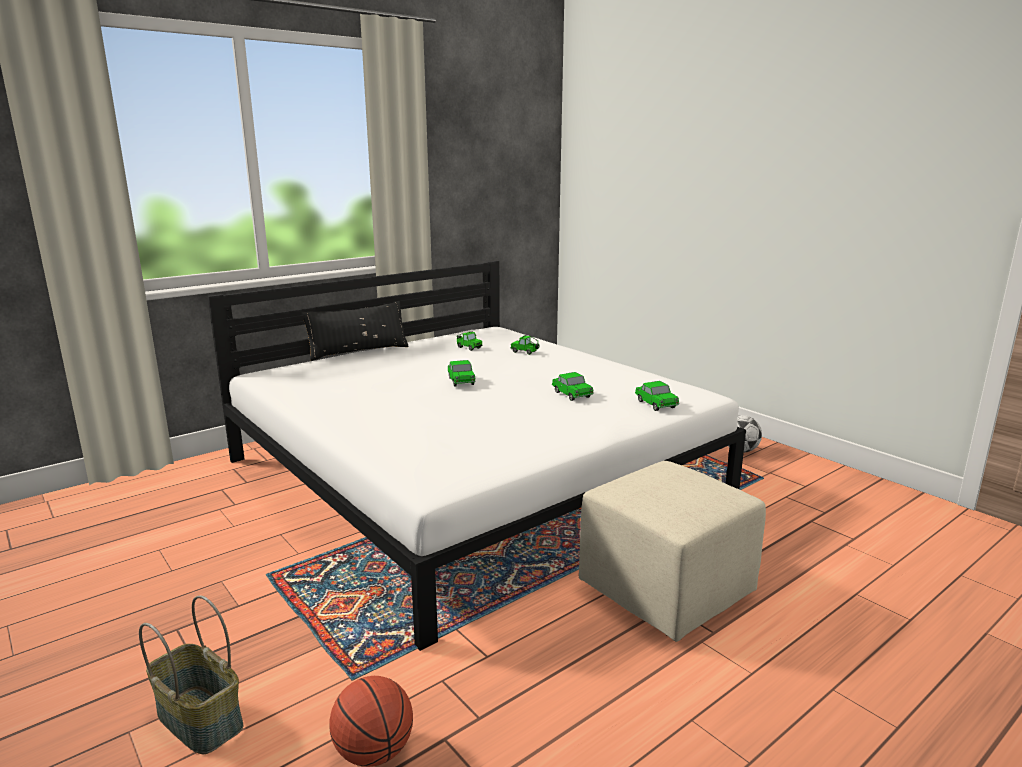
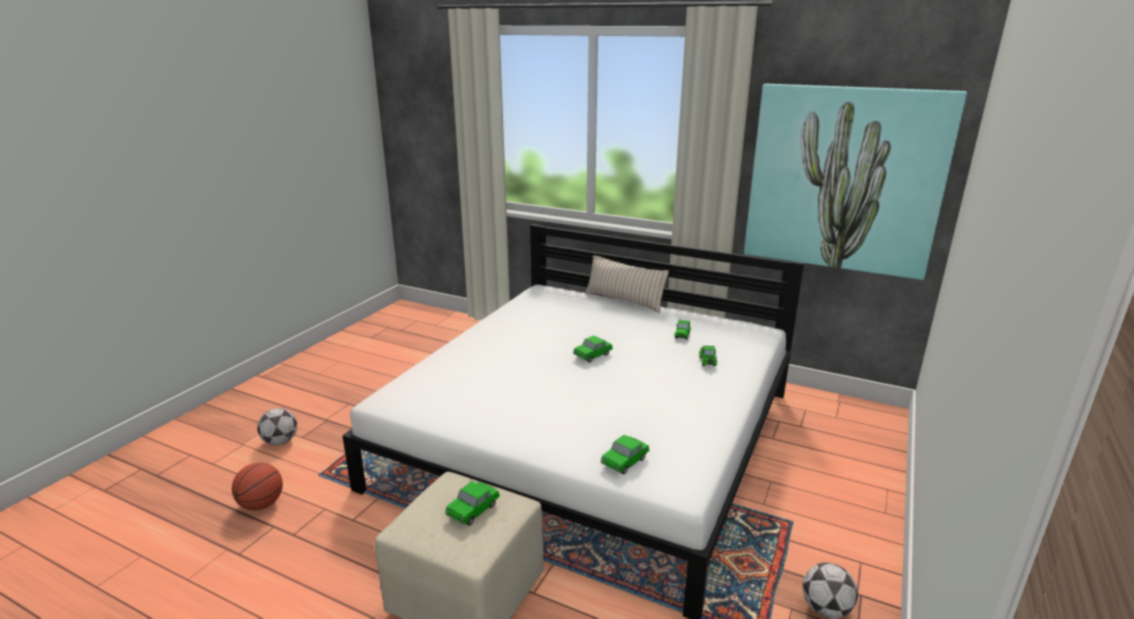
camera: 65 degrees right, 5 degrees up
basket [139,595,243,755] -> football [257,408,297,445]
black pillow [302,301,409,361] -> beige pillow [585,255,669,313]
toy car [552,372,594,401] -> toy car moved to [445,481,500,526]
none -> picture [744,84,967,280]

